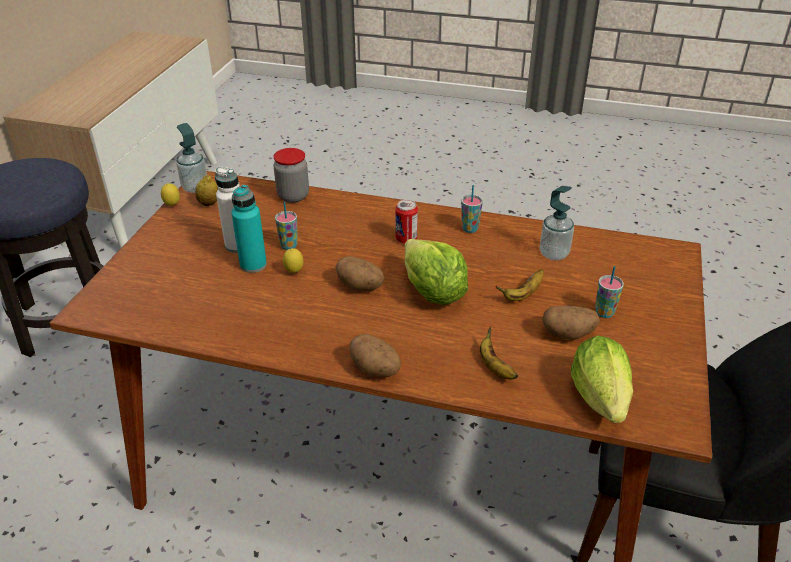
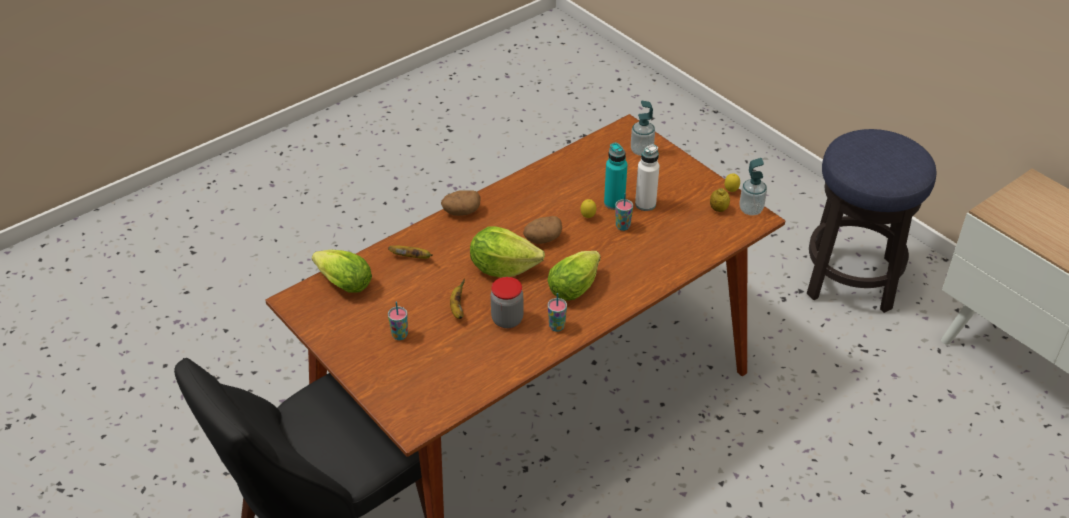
camera: 125 degrees right, 5 degrees up
jar [273,148,309,203] -> jar moved to [491,277,524,328]
can [395,200,418,244] -> lettuce [547,251,601,301]
soap dispenser [540,186,574,261] -> soap dispenser moved to [631,101,655,156]
potato [542,305,600,340] -> none

